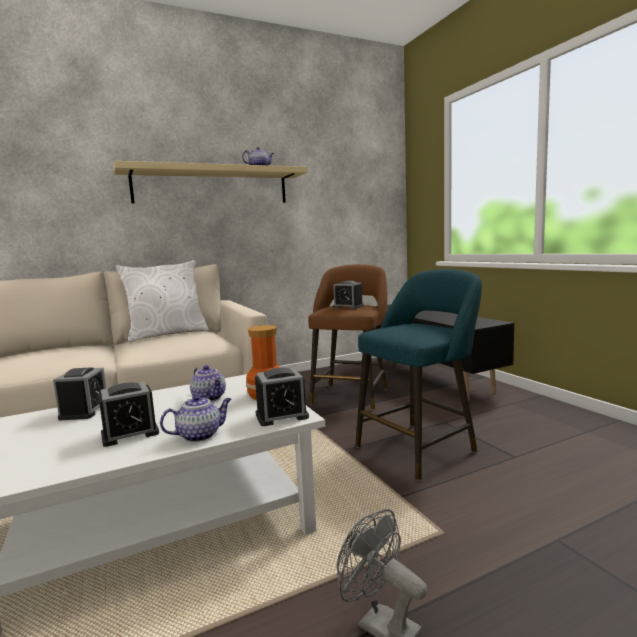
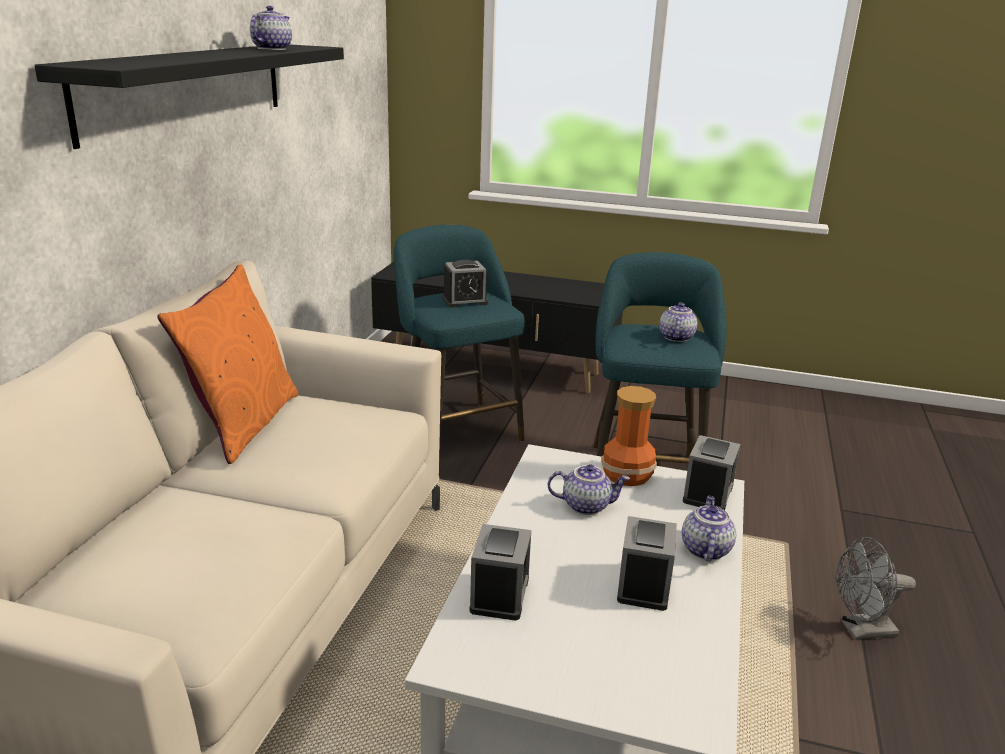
camera: 50 degrees left, 15 degrees up
alarm clock [53,367,106,421] -> alarm clock turned 60 degrees clockwise [470,524,531,620]
beige shelf [113,161,308,204] -> black shelf [34,45,344,149]
white pillow [116,260,208,342] -> orange pillow [157,265,298,464]
brown stool [308,264,388,410] -> turquoise stool [394,225,524,460]
none -> teapot [659,302,697,342]

